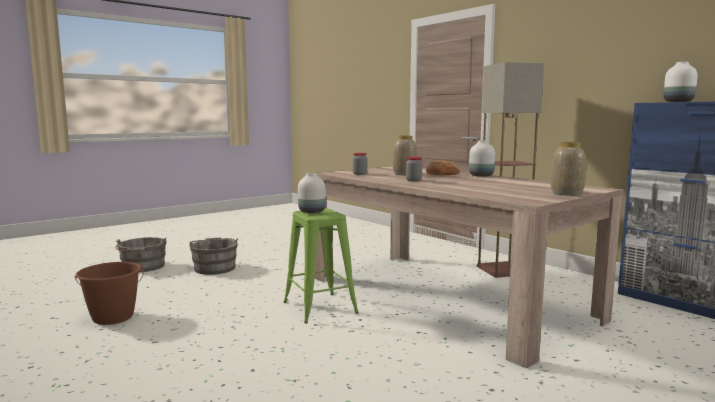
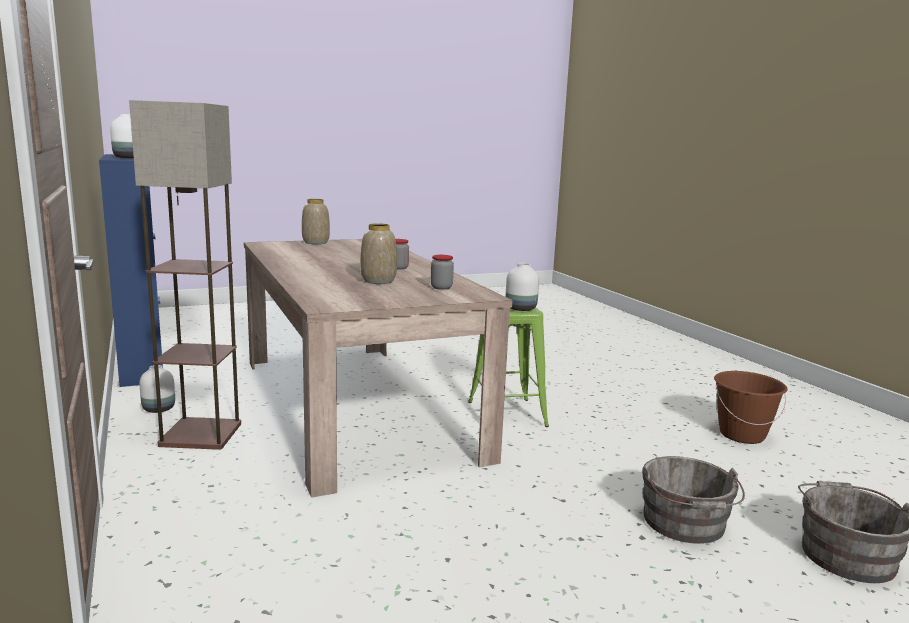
camera: 165 degrees left, 5 degrees up
bread [426,160,460,175] -> none
white vase [469,141,495,177] -> white vase moved to [139,365,175,413]

